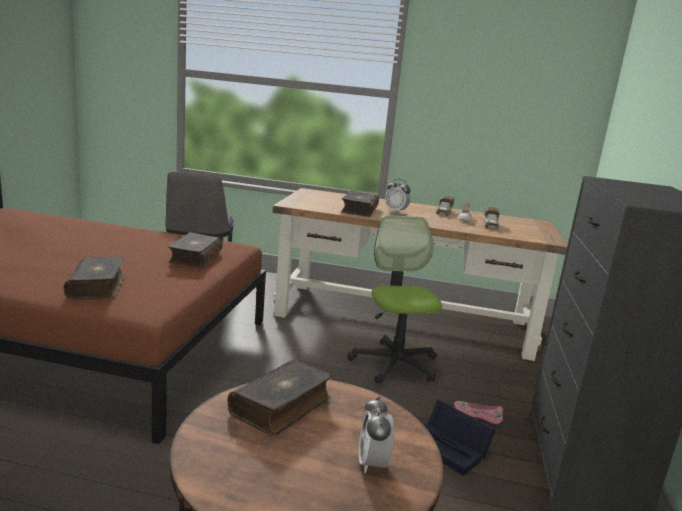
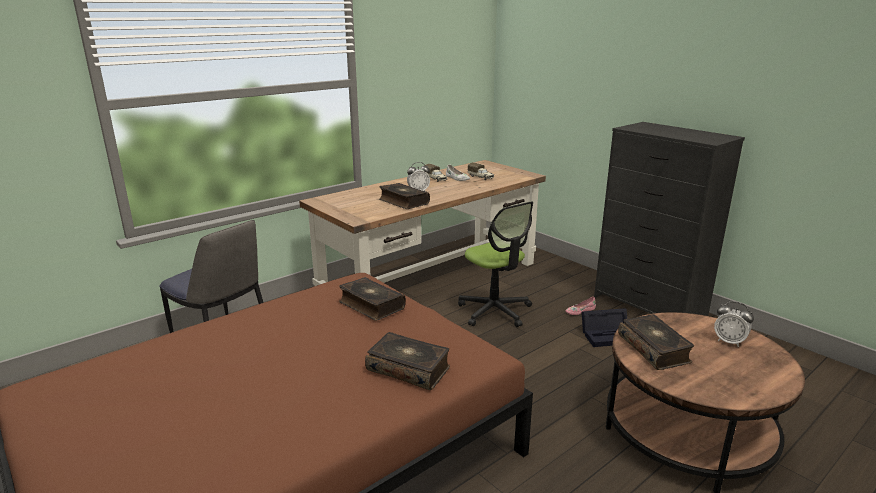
camera: 50 degrees left, 5 degrees up
office chair [348,215,442,384] -> office chair turned 150 degrees counterclockwise [458,201,533,327]

